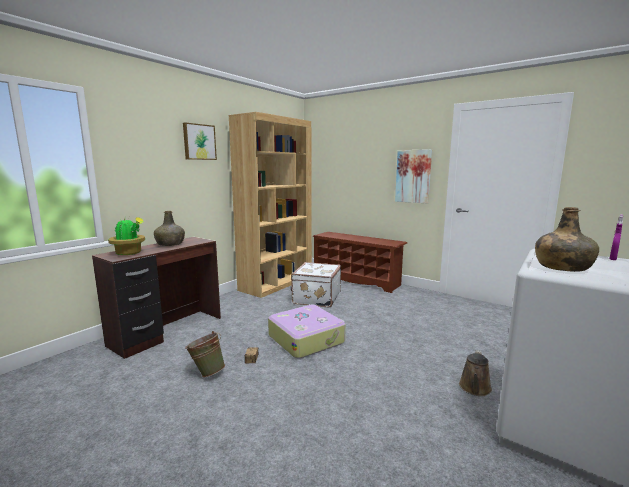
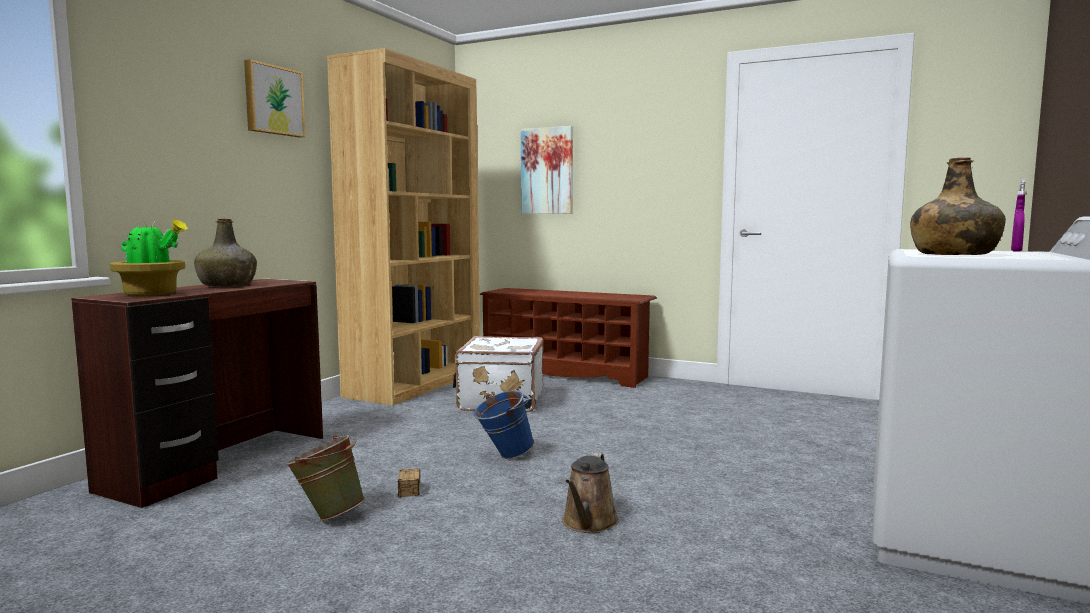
camera: 10 degrees left, 5 degrees down
suitcase [268,305,345,358] -> blue bucket [474,390,535,459]
picture [395,149,432,203] -> picture moved to [521,126,573,214]
brown watering can [459,350,492,396] -> brown watering can moved to [562,453,619,533]

